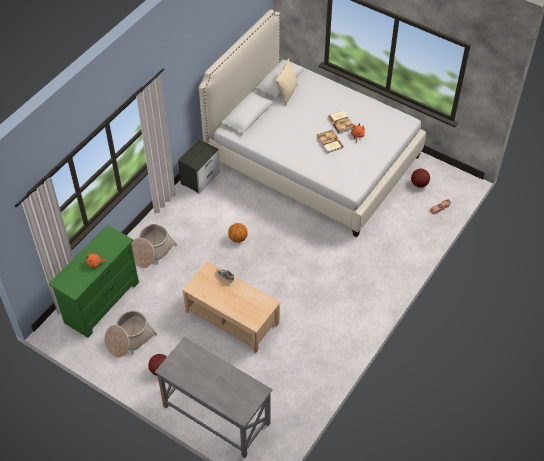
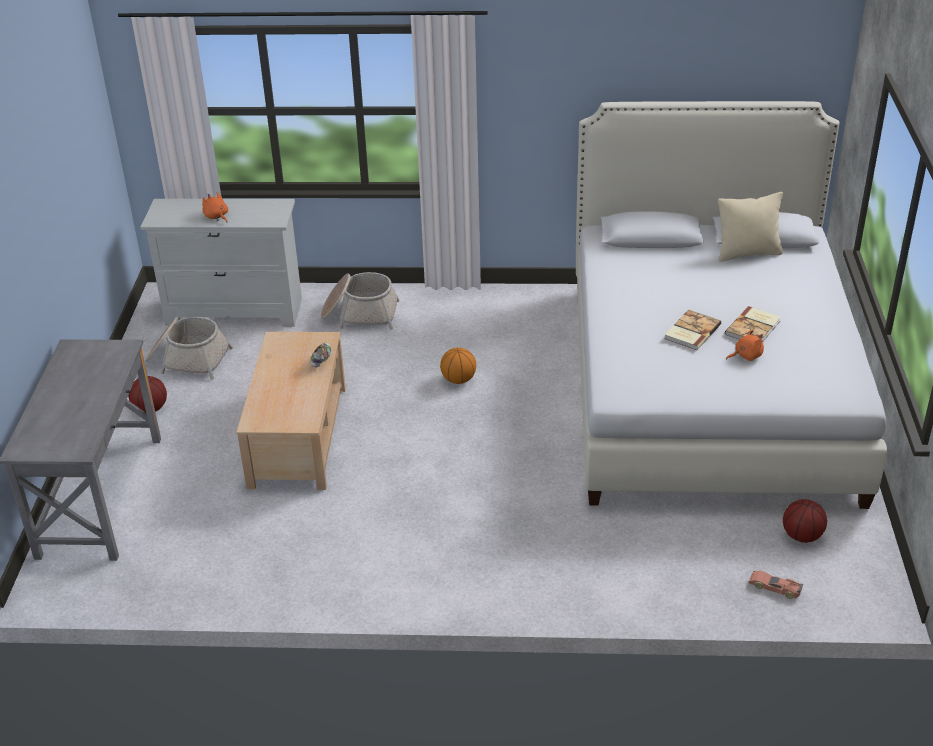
camera: 60 degrees right, 15 degrees down
green dresser [49,225,139,338] -> white dresser [140,199,302,327]
nightstand [178,139,220,193] -> none

